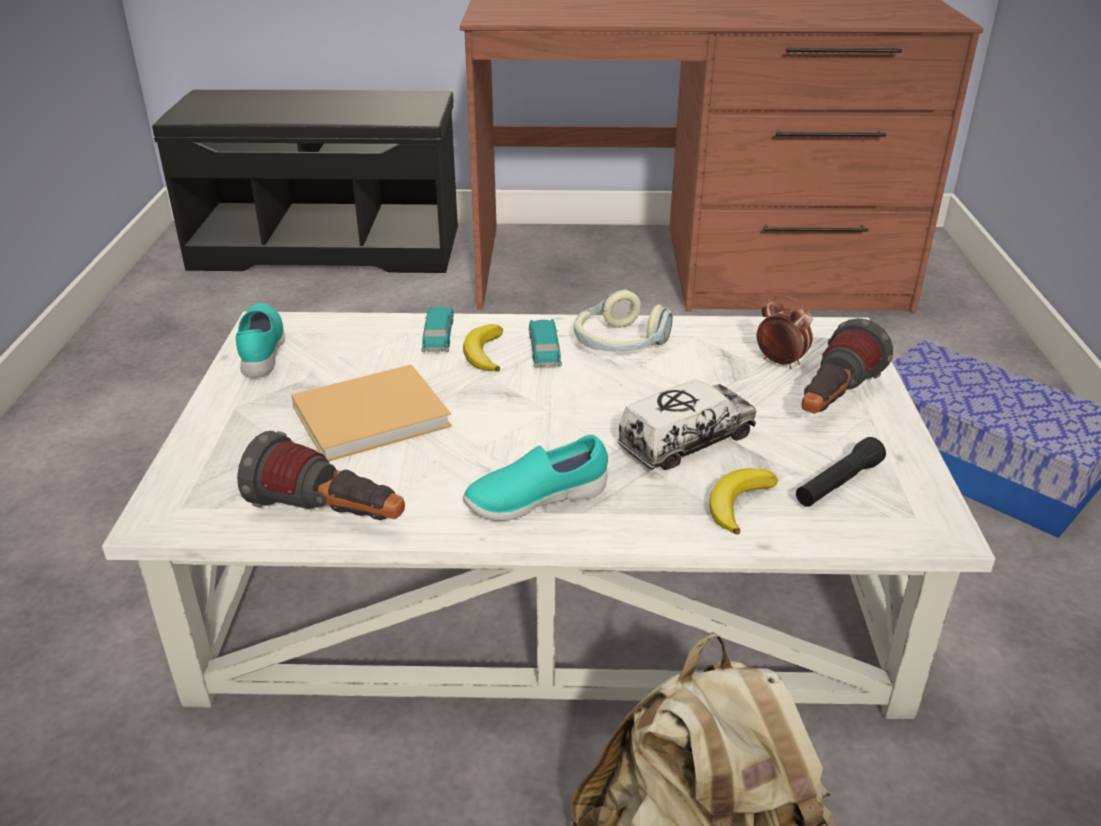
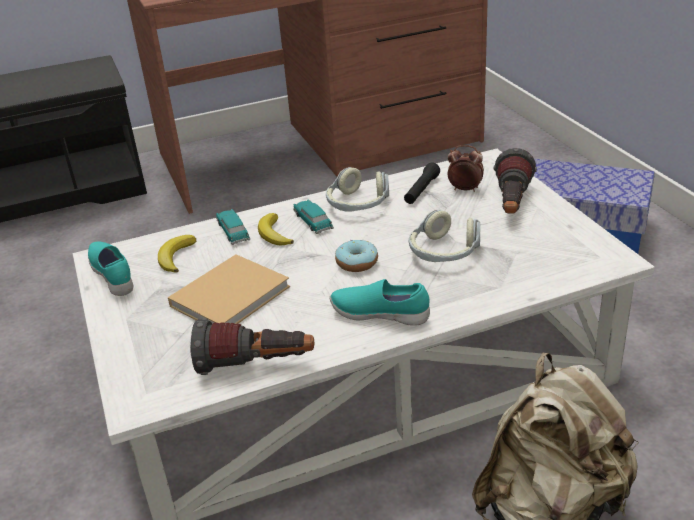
camera: 20 degrees left, 0 degrees up
turquoise shoe [463,435,608,521] -> turquoise shoe turned 60 degrees clockwise [330,279,430,326]
toy truck [617,379,756,470] -> headphones [409,210,481,262]
banana [709,468,778,535] -> banana moved to [158,235,196,273]
black flashlight [796,437,886,507] -> black flashlight moved to [404,163,440,204]
none -> donut [335,240,378,272]

